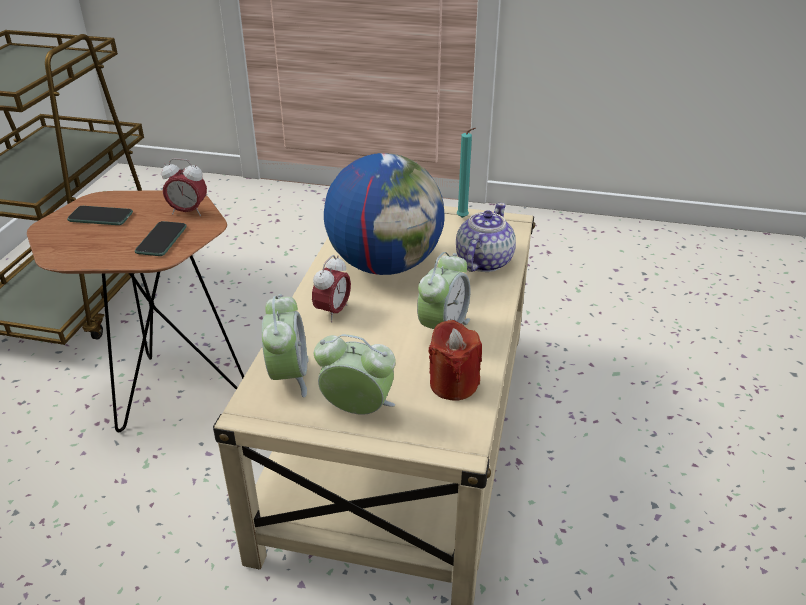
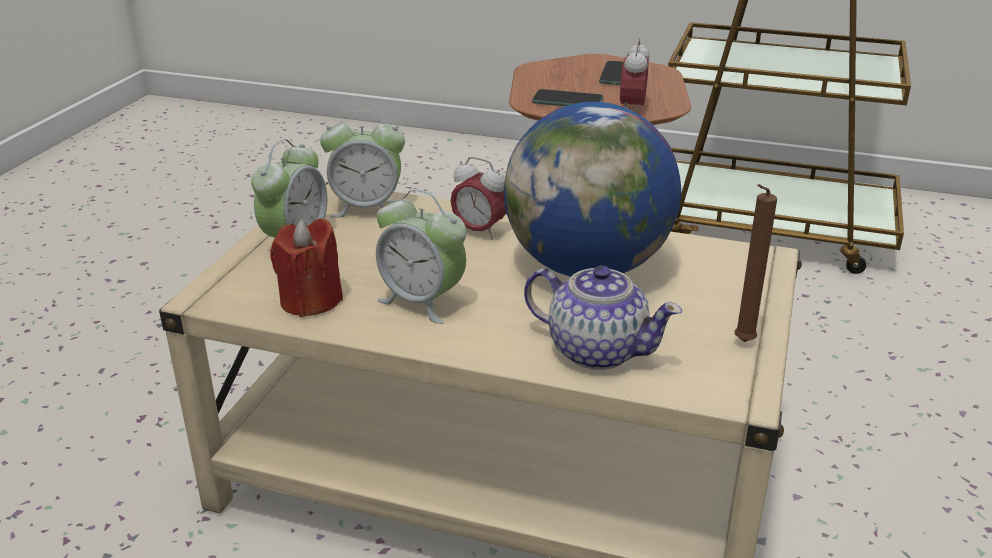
camera: 95 degrees right, 5 degrees down
turquoise candle [457,128,476,218] -> brown candle [735,184,777,342]

